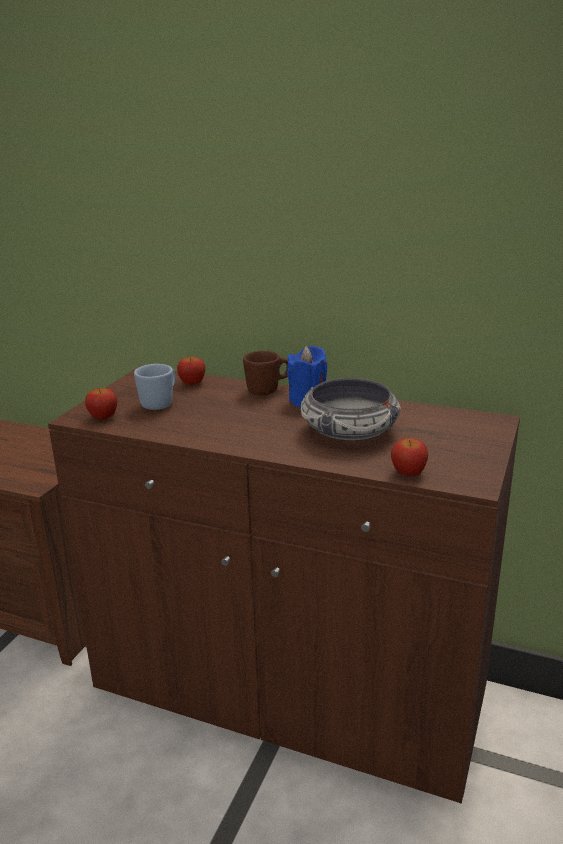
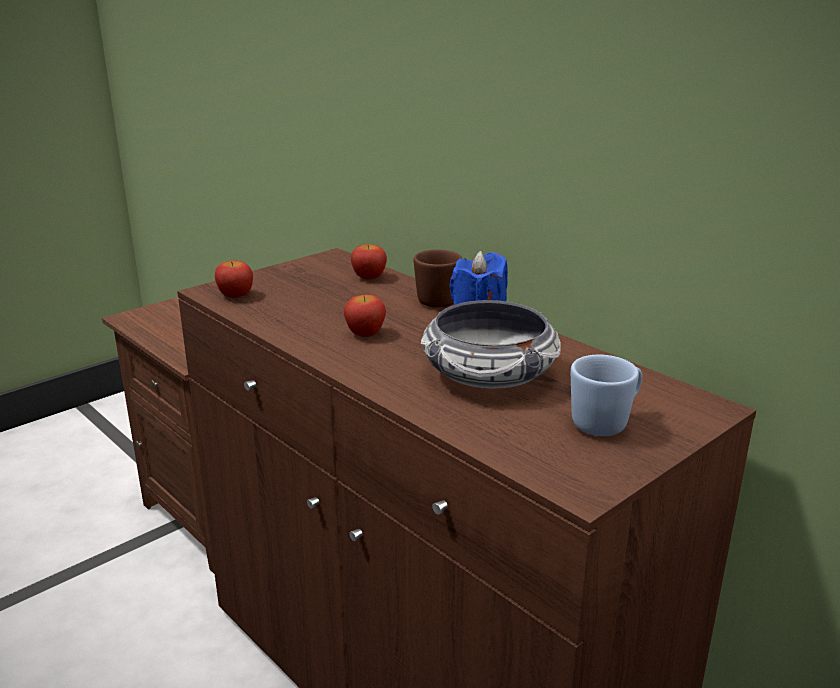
camera: 25 degrees right, 0 degrees up
blue mug [134,364,176,410] -> blue mug moved to [571,355,642,436]
apple [391,438,428,476] -> apple moved to [344,295,386,337]

